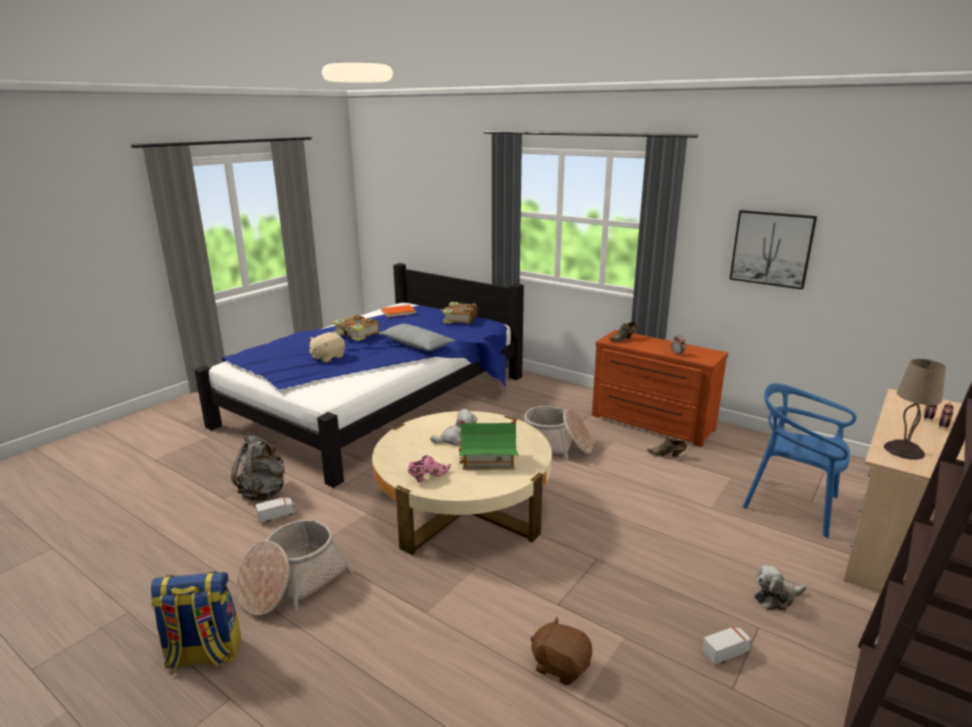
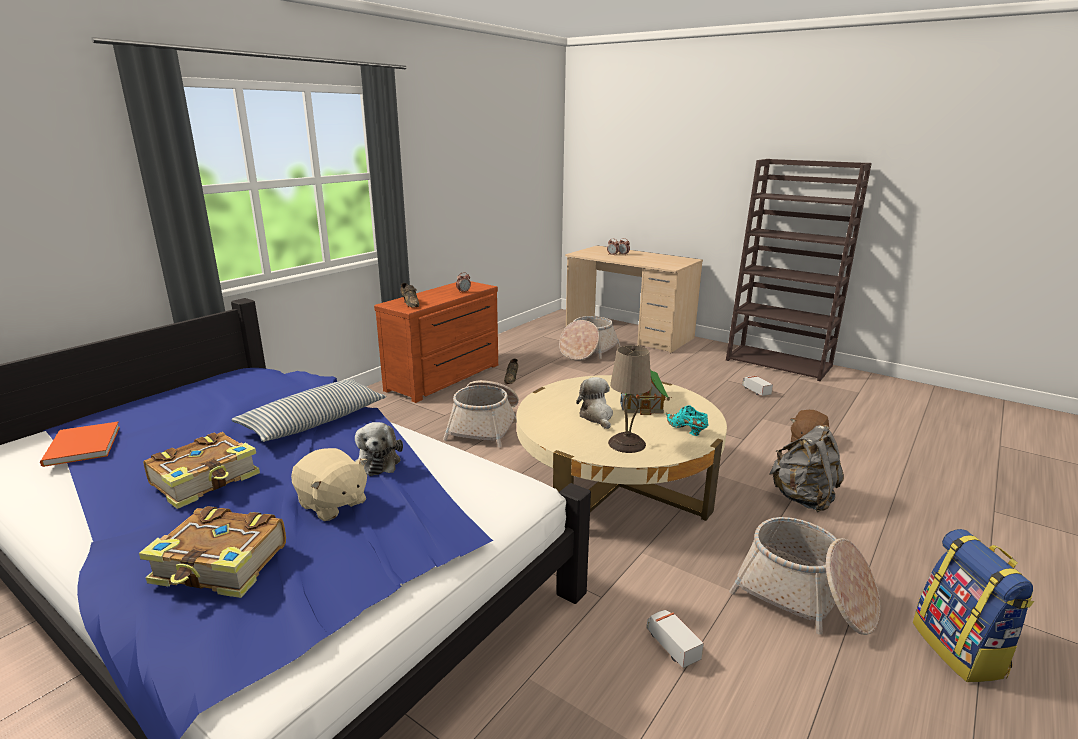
camera: 90 degrees left, 0 degrees up
grey backpack [231,435,285,501] -> grey backpack moved to [770,425,844,512]
pink shoe [408,455,451,482] -> turquoise shoe [666,405,708,436]
book [441,302,477,324] -> book moved to [139,506,286,598]
picture [729,210,817,290] -> none
blue chair [743,383,856,537] -> basket [559,316,621,361]
plush toy [754,565,806,611] -> plush toy moved to [355,422,403,476]
beige table lamp [884,359,946,460] -> beige table lamp moved to [608,345,651,453]

